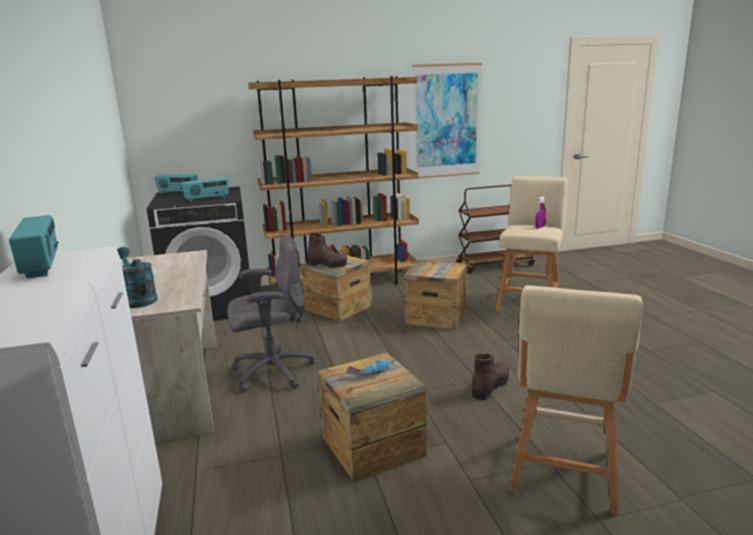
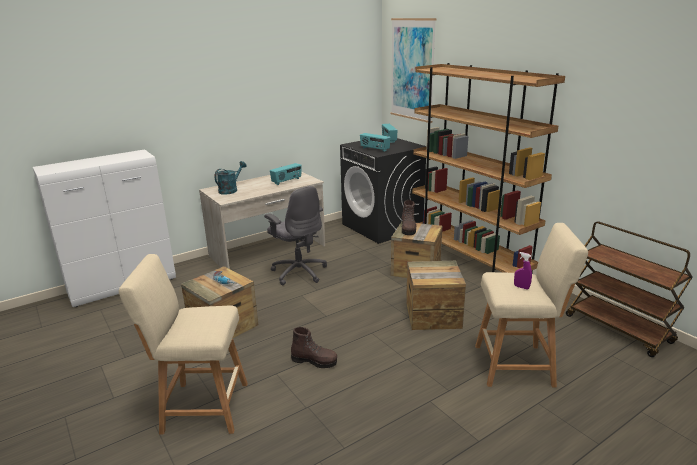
camera: 70 degrees right, 5 degrees up
radio [9,215,59,278] -> radio moved to [270,163,302,185]
picture [412,63,482,179] -> picture moved to [390,18,437,123]

